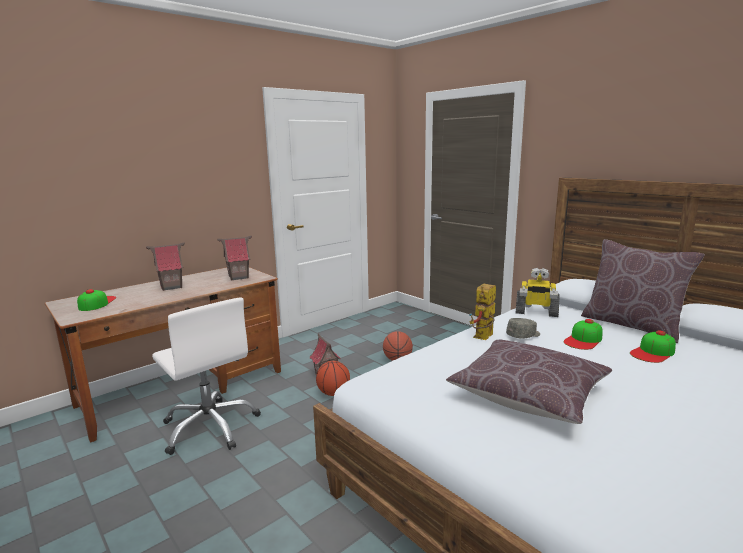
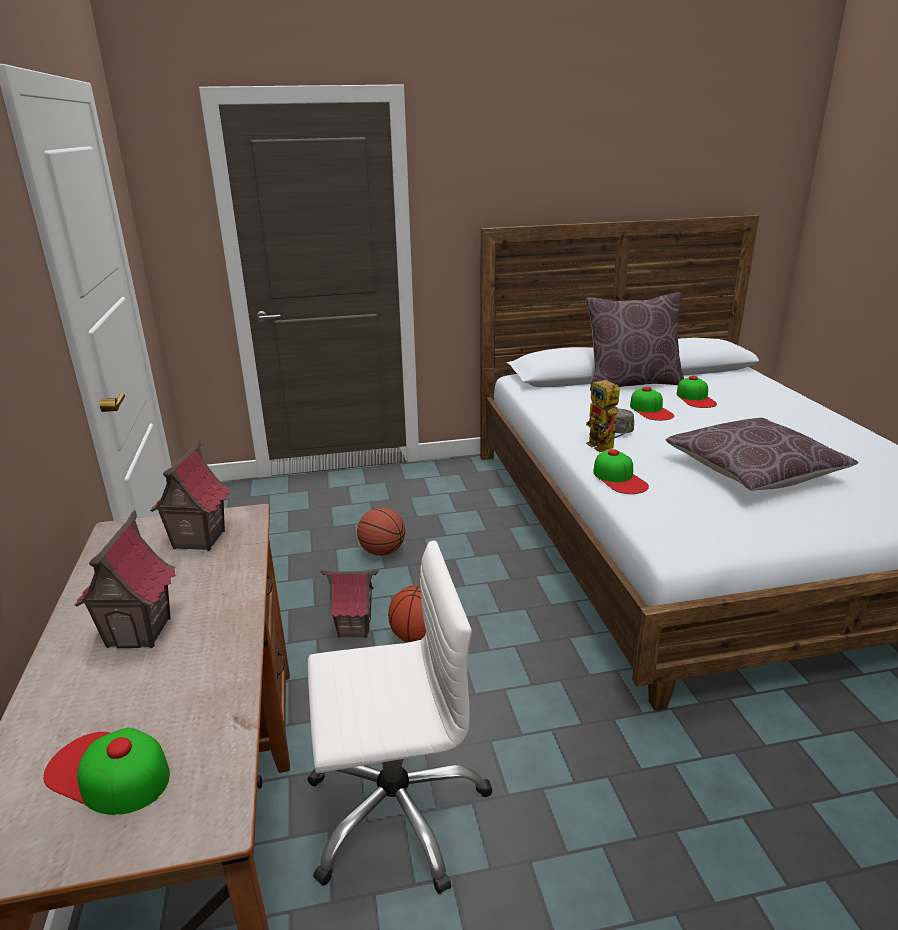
camera: 60 degrees left, 10 degrees up
toy robot [516,268,560,317] -> none
none -> cap [593,449,649,494]

